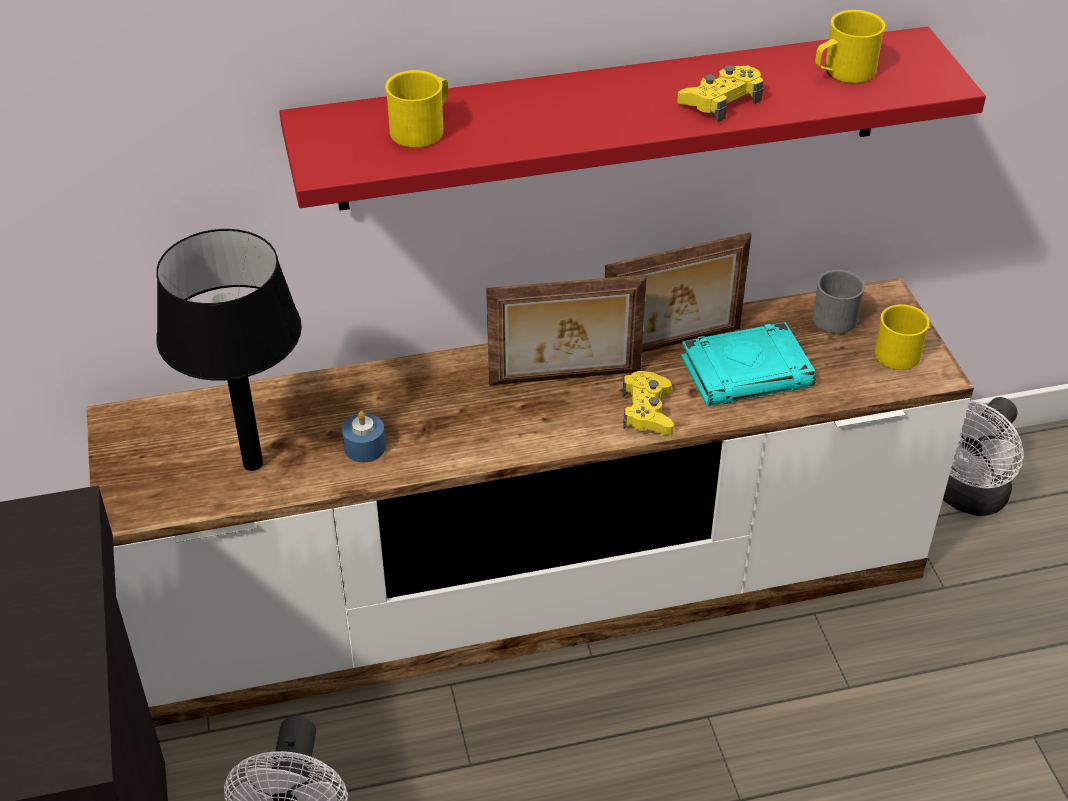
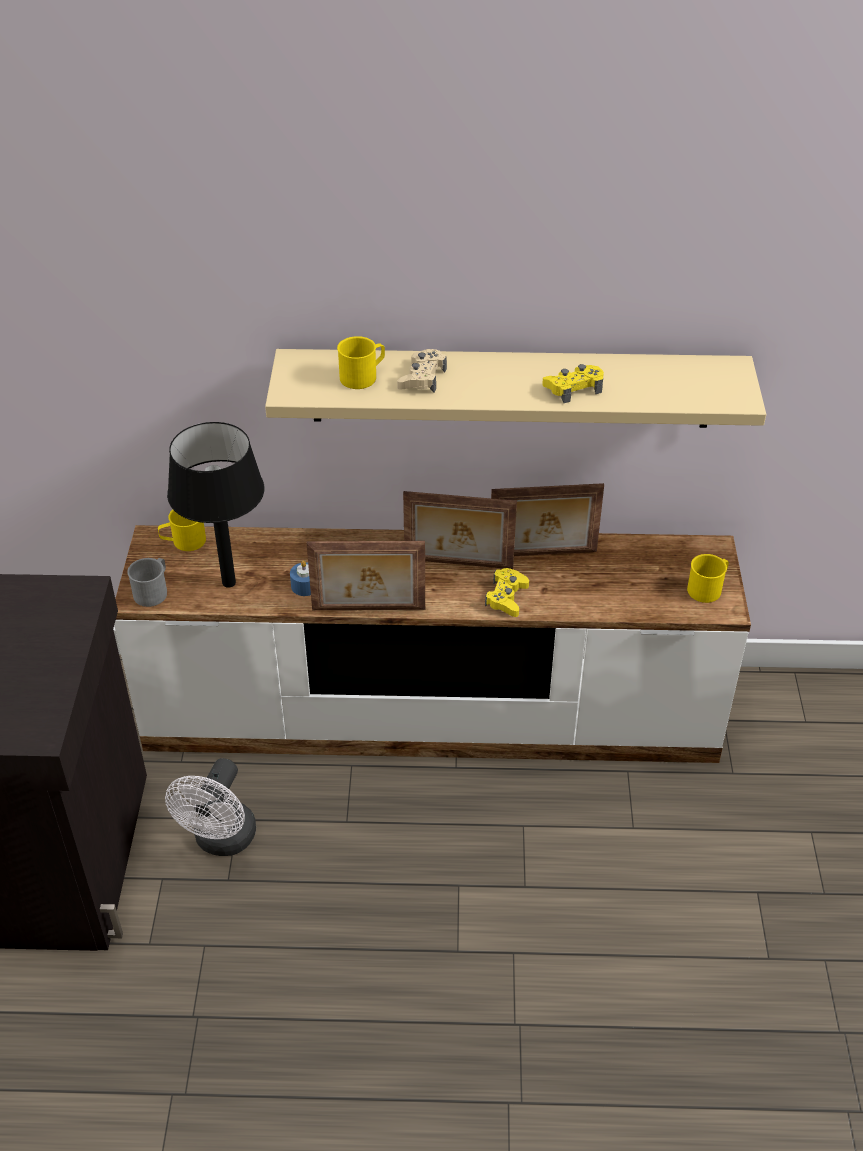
camera: 15 degrees right, 0 degrees up
red shelf [279,26,986,210] -> beige shelf [265,349,766,428]
turquoise book [681,322,816,406] -> none
grey mug [813,270,865,334] -> grey mug moved to [127,558,167,607]
yellow mug [815,10,885,83] -> yellow mug moved to [158,510,206,551]
white fan [943,397,1024,516] -> none
none -> picture frame [307,541,425,610]
none -> beige game controller [397,349,447,393]

